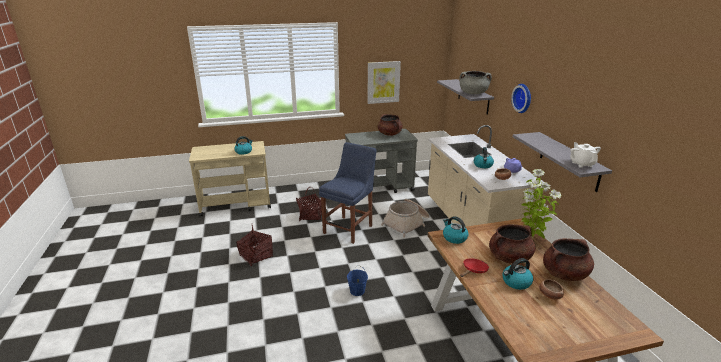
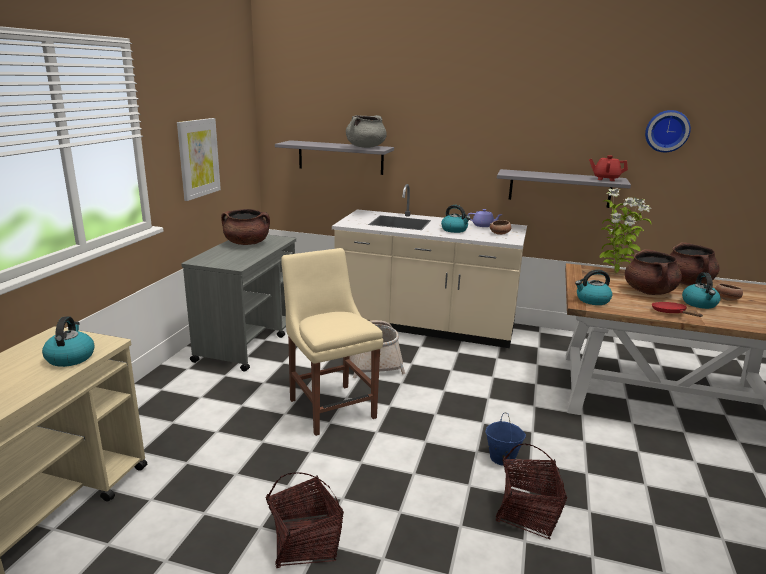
camera: 60 degrees left, 5 degrees down
basket [296,187,322,221] -> basket moved to [496,444,567,540]
blue chair [319,142,376,244] -> beige chair [281,248,383,436]
wall clock [511,84,531,113] -> wall clock moved to [645,110,691,152]
white teapot [570,142,601,168] -> red teapot [589,155,628,181]

